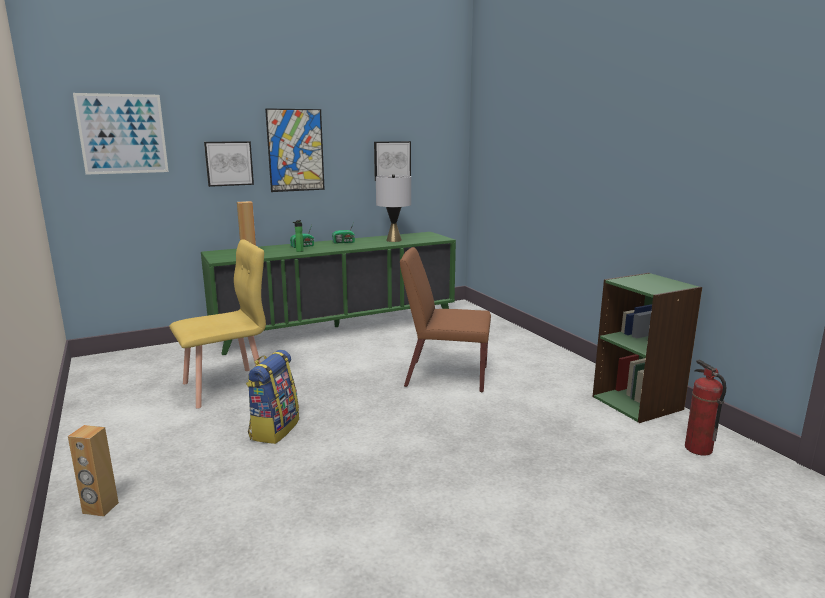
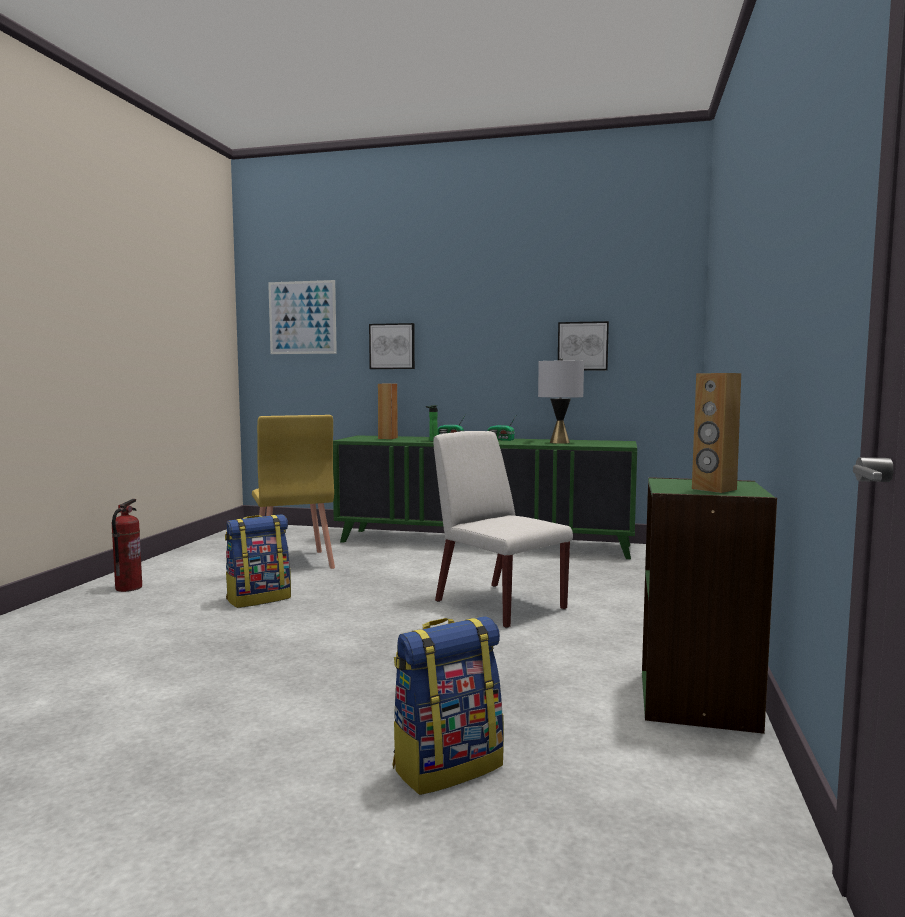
camera: 40 degrees right, 10 degrees down
brown speaker [68,425,119,517] -> brown speaker moved to [692,373,741,493]
yellow chair [169,239,266,408] -> yellow chair turned 60 degrees clockwise [252,415,335,569]
picture [265,108,325,192] -> none
brown chair [400,247,491,392] -> white chair [433,431,573,628]
fire extinguisher [685,360,727,456] -> fire extinguisher moved to [112,499,142,592]
none -> backpack [393,616,504,795]

